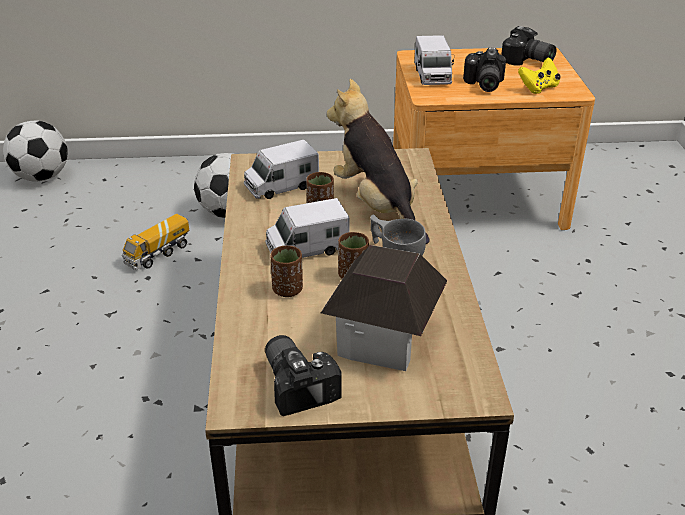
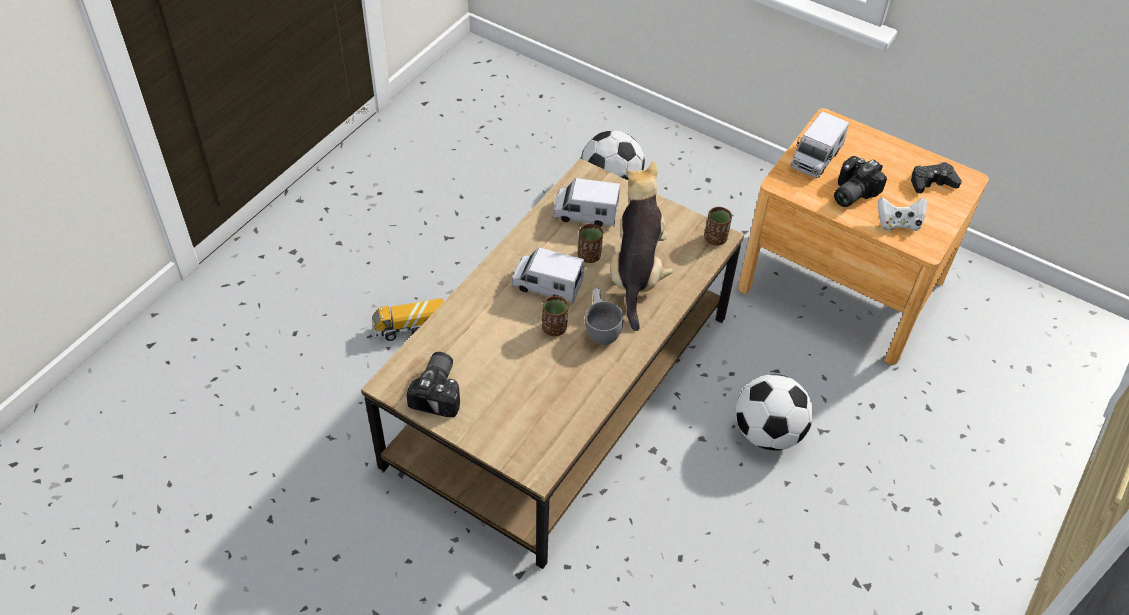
camera: 35 degrees right, 15 degrees up
football [3,121,68,182] -> football moved to [736,374,813,450]
toy truck [122,214,189,270] -> toy truck moved to [371,298,444,341]
brown cup [271,246,303,297] -> brown cup moved to [704,207,732,245]
toy house [321,245,447,371] -> none
camera [501,26,556,66] -> black game controller [911,162,962,193]
yellow game controller [518,57,561,94] -> white game controller [878,197,927,231]

